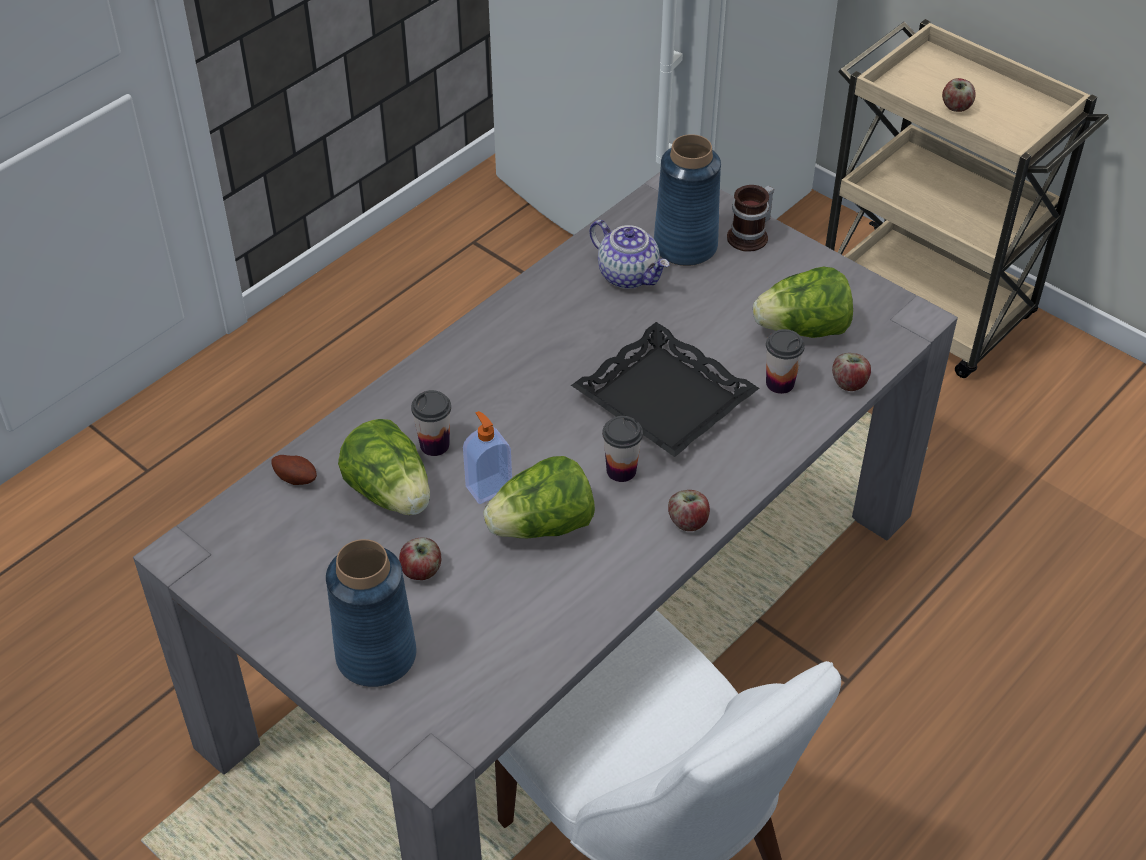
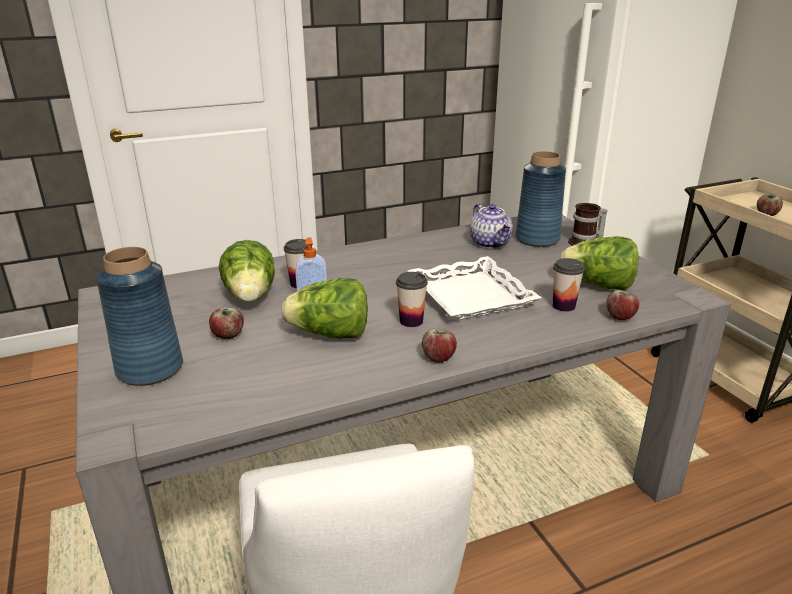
camera: 25 degrees right, 20 degrees down
potato [271,455,317,485] -> none
black tray [571,322,759,457] -> white tray [408,256,541,321]

